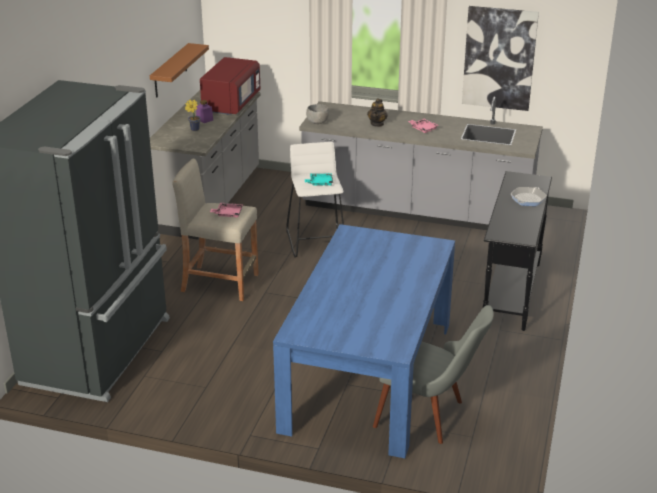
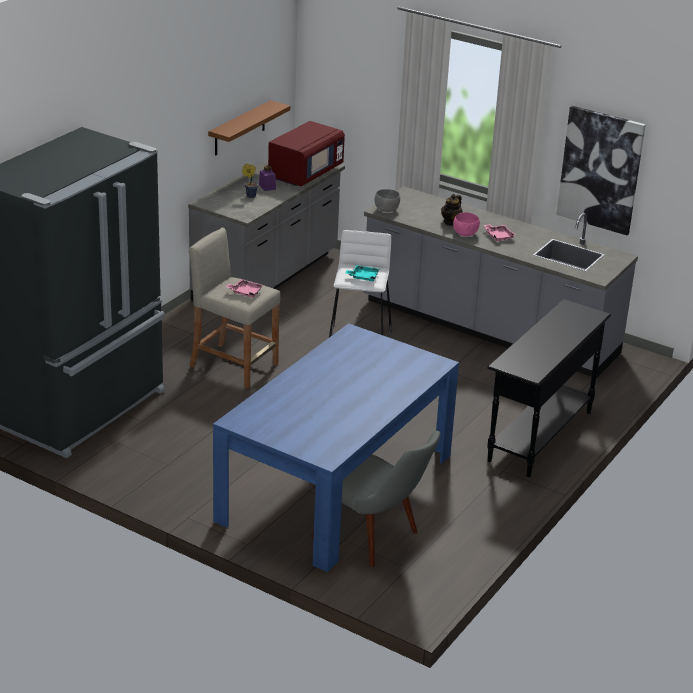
camera: 15 degrees right, 0 degrees up
frying pan [511,187,547,206] -> none
none -> pink bowl [453,212,480,236]

